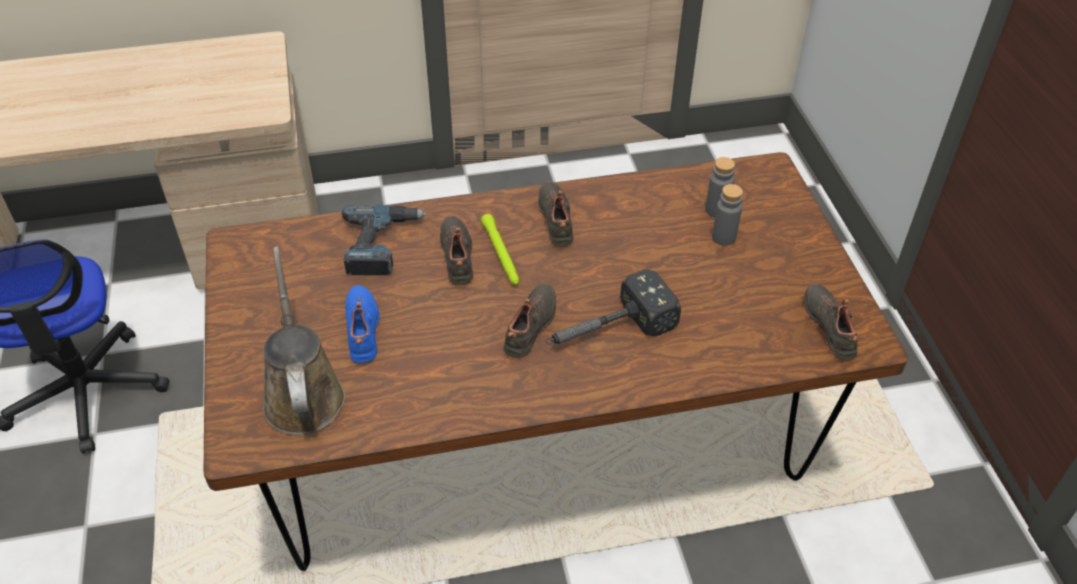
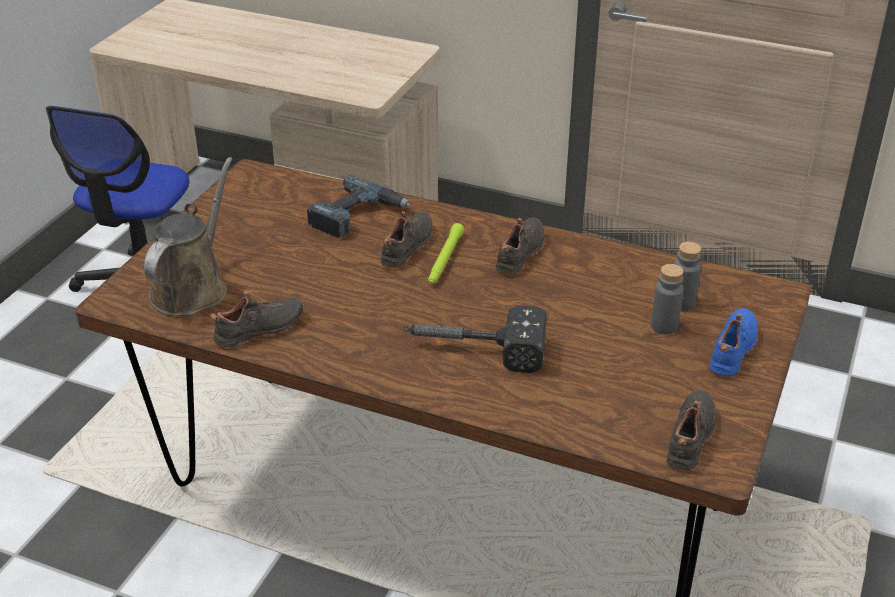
camera: 35 degrees right, 10 degrees down
blue shoe [345,285,380,364] -> blue shoe moved to [709,308,758,377]
black shoe [503,283,556,358] -> black shoe moved to [210,291,304,348]

